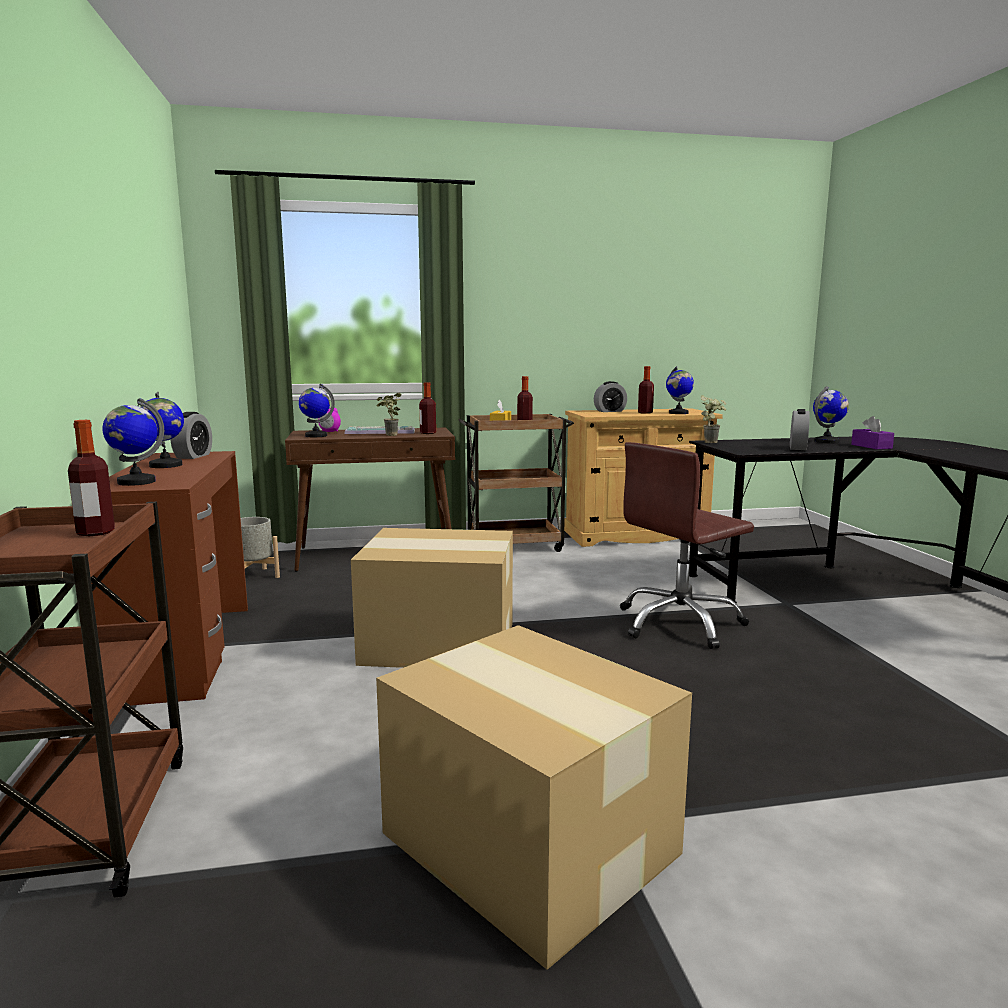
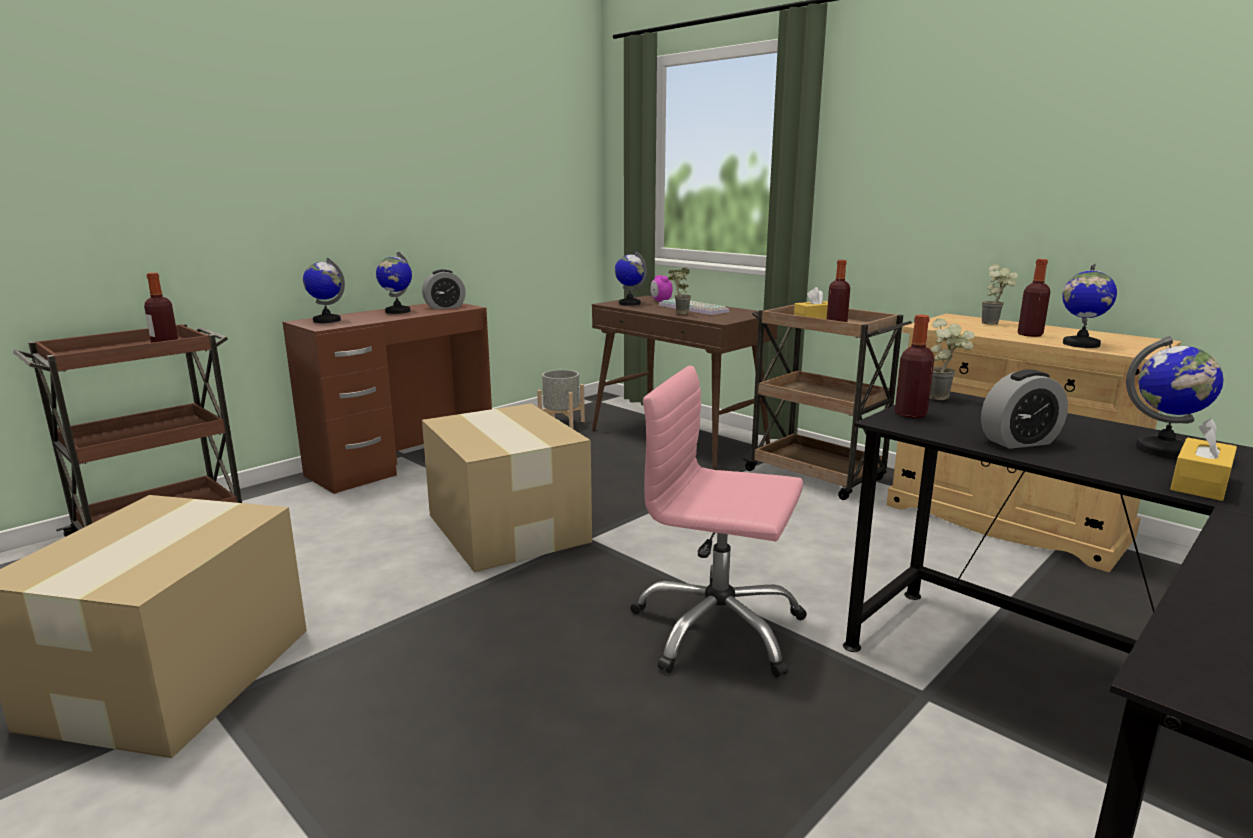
camera: 55 degrees right, 5 degrees up
bottle [419,382,436,434] -> bottle moved to [895,315,934,418]
alarm clock [594,381,627,412] -> potted plant [982,264,1018,325]
brown office chair [620,442,754,649] -> pink office chair [630,366,807,678]
purple tissue box [851,416,894,449] -> yellow tissue box [1170,418,1237,501]

